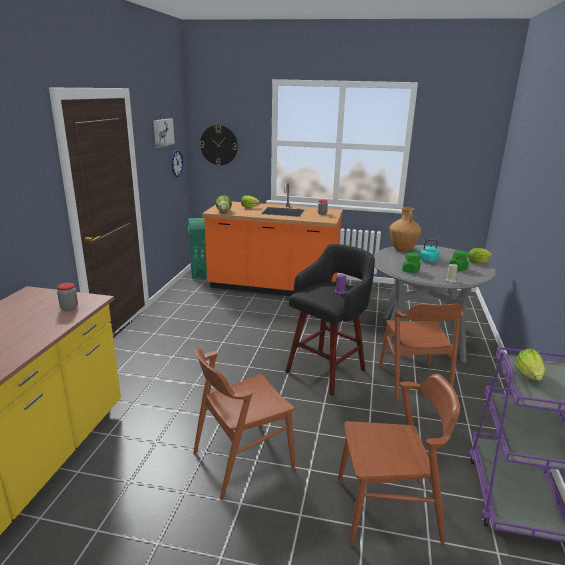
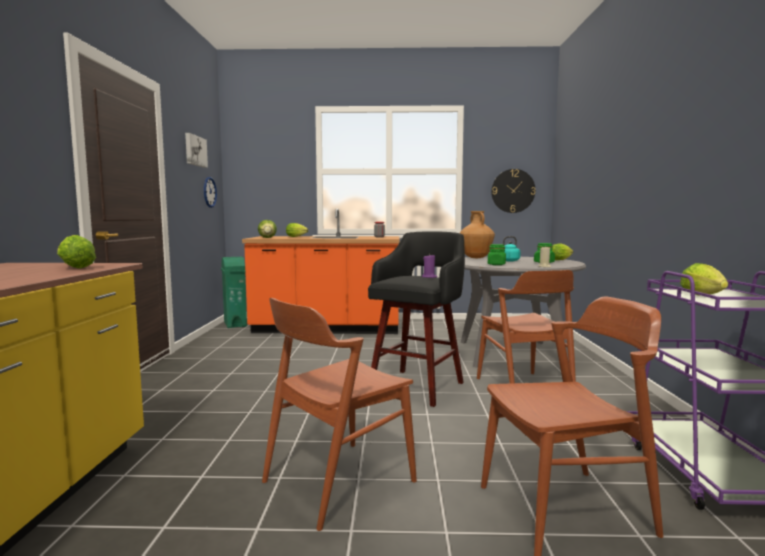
camera: 10 degrees left, 15 degrees down
jar [57,283,78,311] -> lettuce [57,235,96,269]
wall clock [200,125,238,165] -> wall clock moved to [491,169,535,213]

